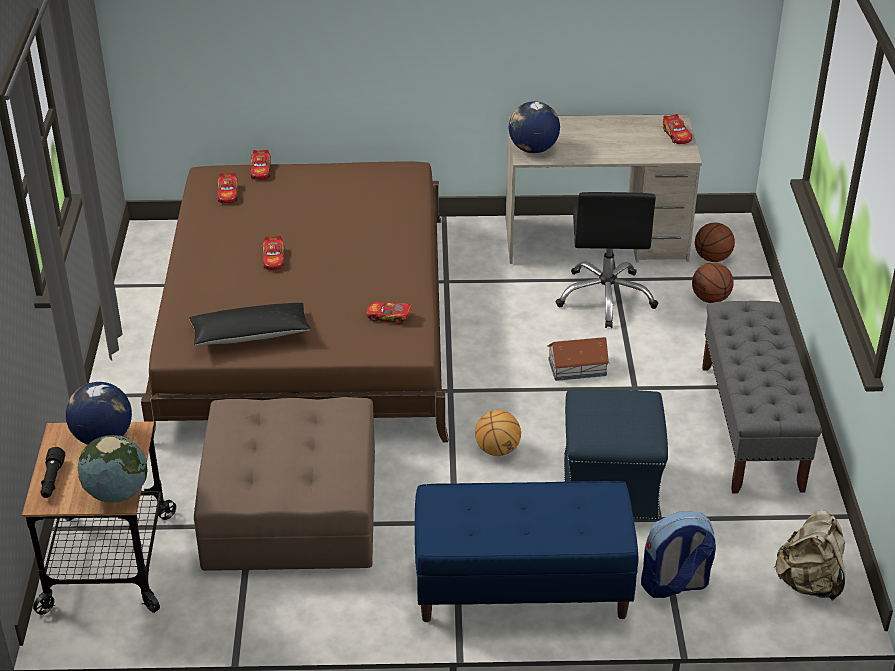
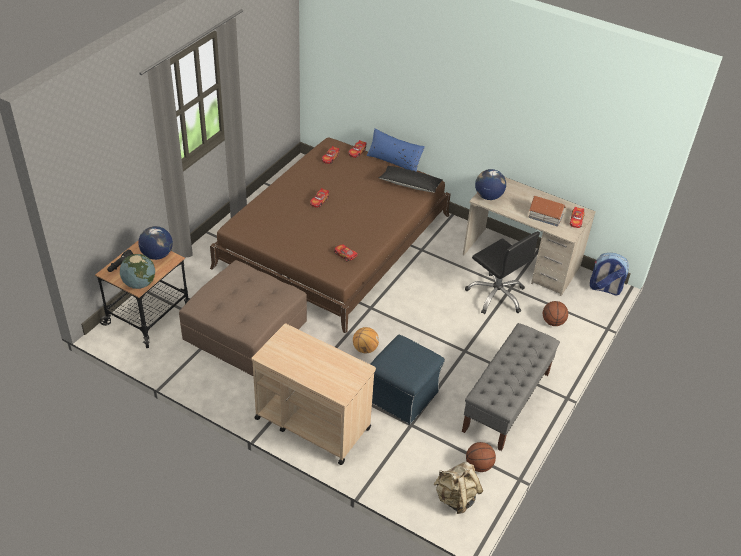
camera: 30 degrees right, 5 degrees up
black pillow [189,303,311,345] -> black pillow moved to [379,166,443,193]
blue bench [415,481,639,622] -> beige cart [251,323,376,465]
toy house [547,337,610,381] -> toy house moved to [528,196,566,227]
black office chair [555,192,658,328] -> black office chair turned 75 degrees counterclockwise [465,231,540,314]
backpack [641,512,716,598] -> backpack moved to [590,253,629,295]
basketball [695,223,735,262] -> basketball moved to [466,442,496,472]
none -> blue pillow [367,128,425,172]

